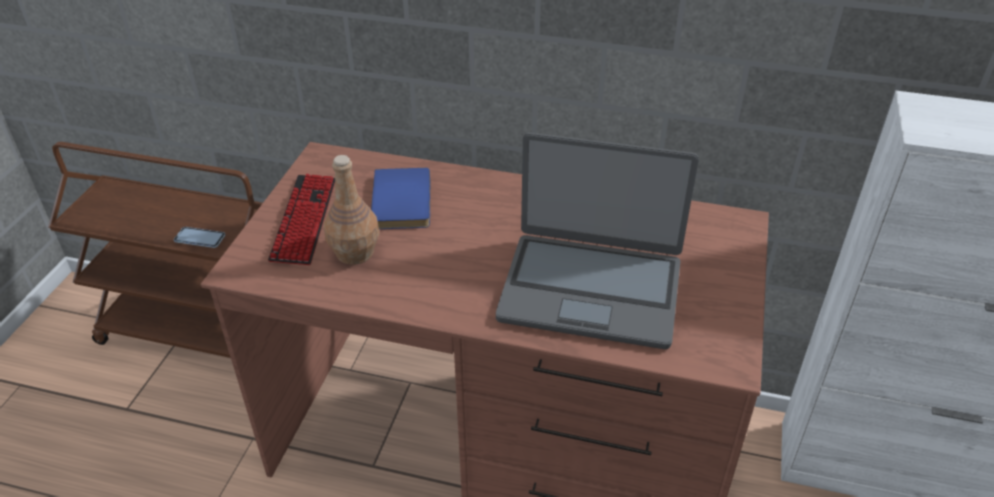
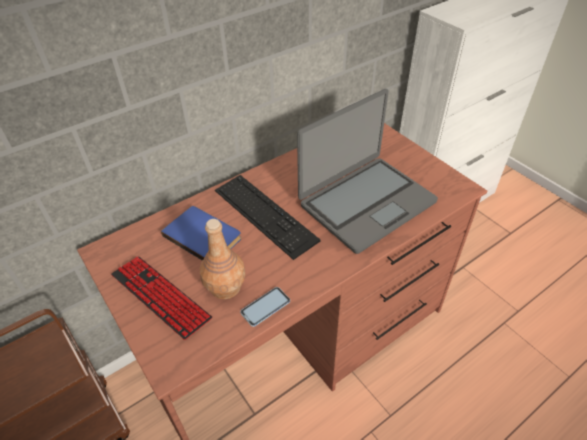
camera: 50 degrees left, 5 degrees up
phone [174,227,225,248] -> phone moved to [240,287,290,327]
none -> keyboard [215,175,320,260]

